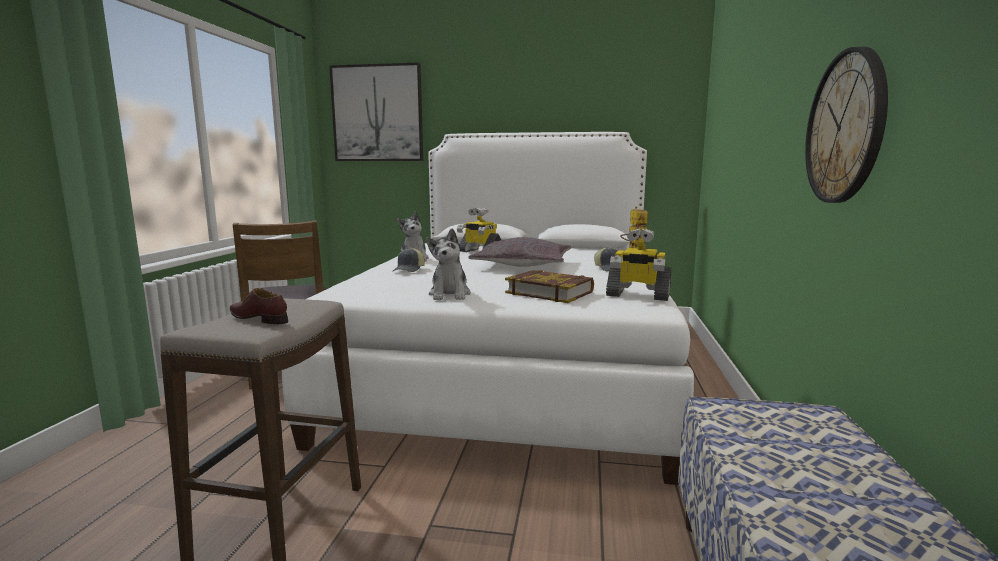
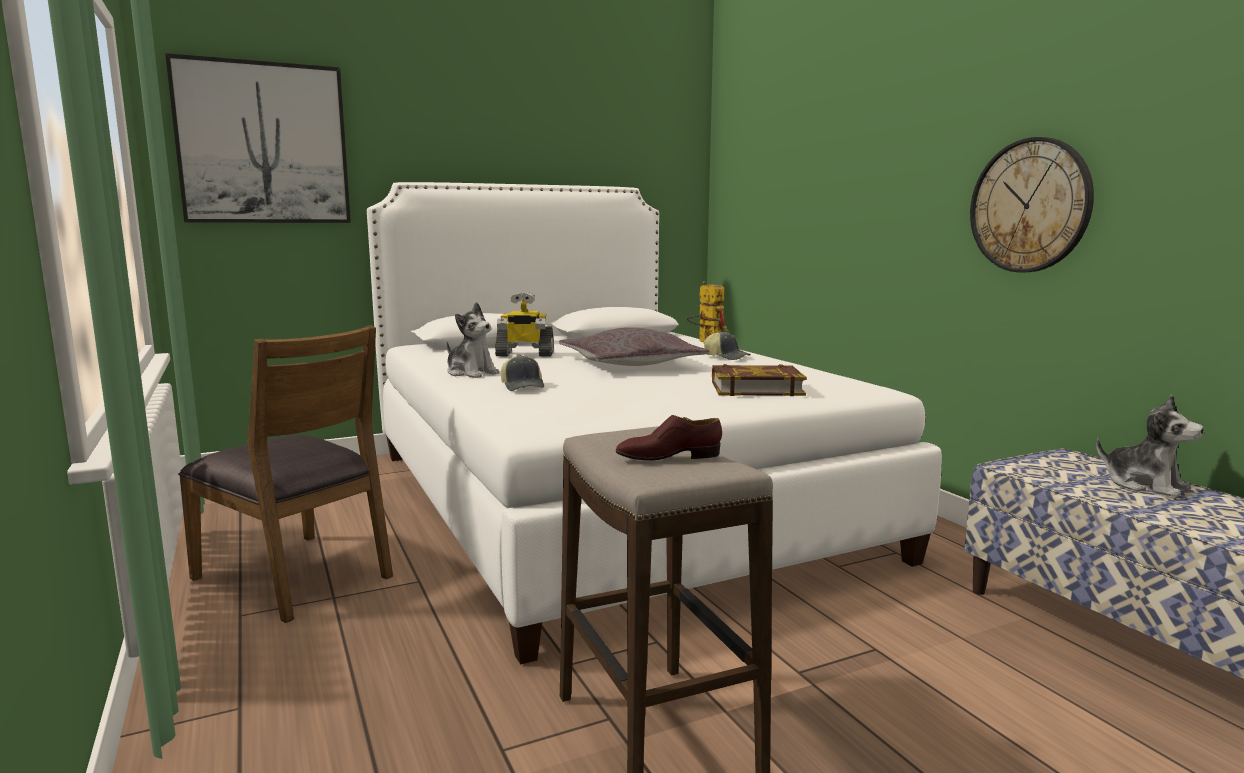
camera: 35 degrees left, 0 degrees up
plush toy [426,228,471,300] -> plush toy moved to [1096,395,1204,498]
toy robot [606,229,671,301] -> none

